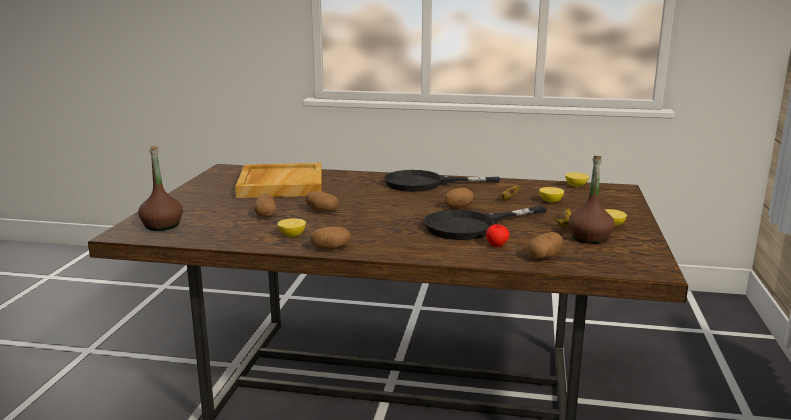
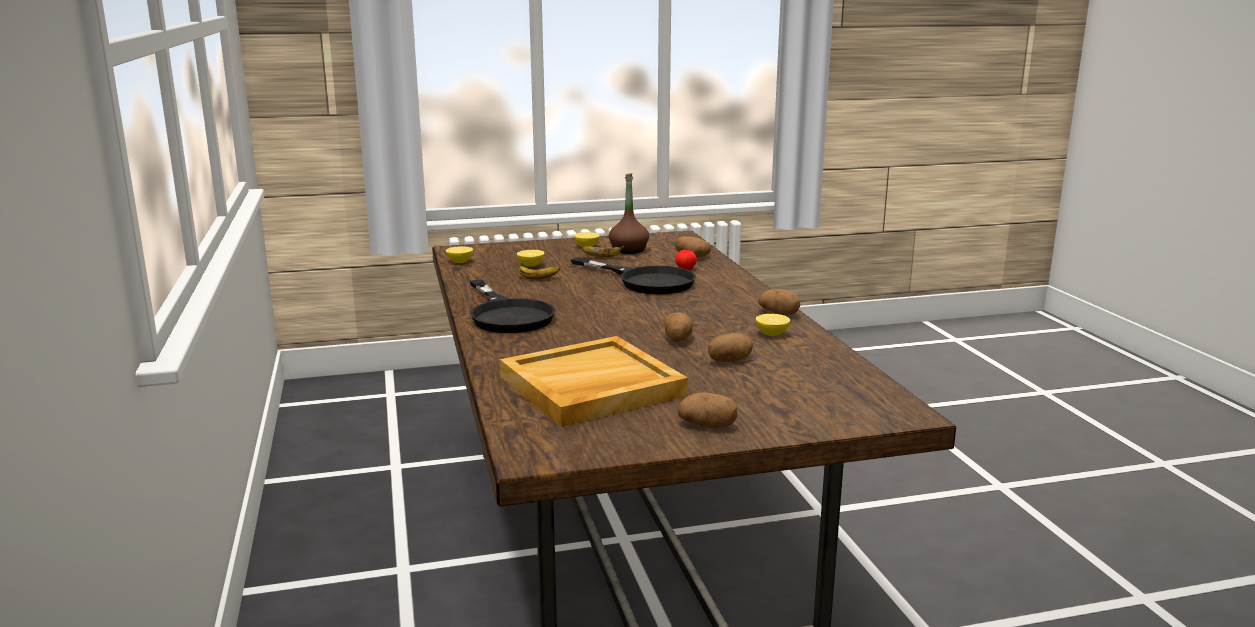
camera: 115 degrees left, 0 degrees up
brown bottle [138,146,183,231] -> none
potato [445,188,474,208] -> potato moved to [677,392,737,428]

